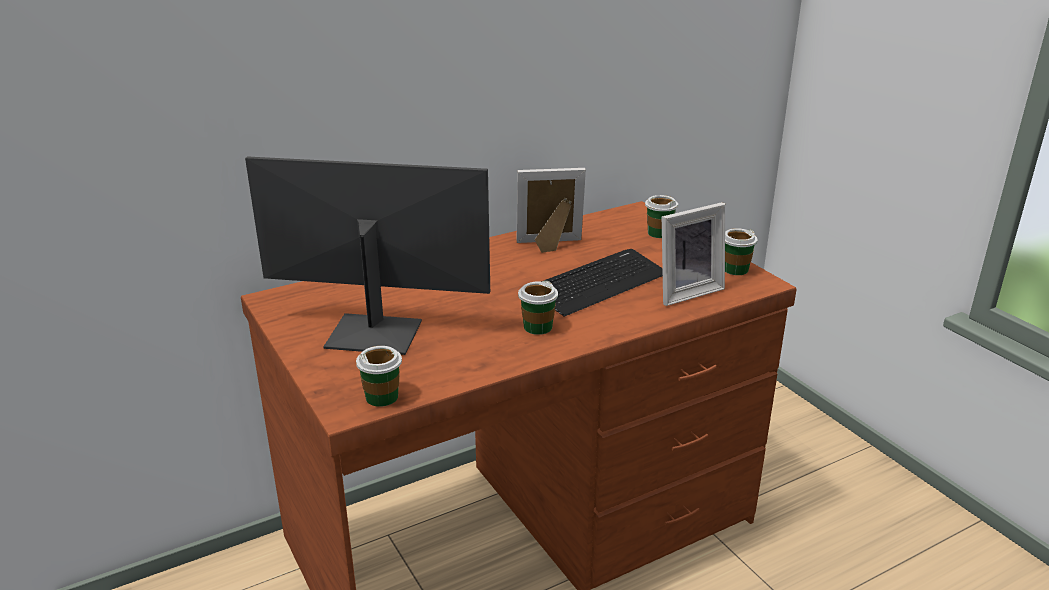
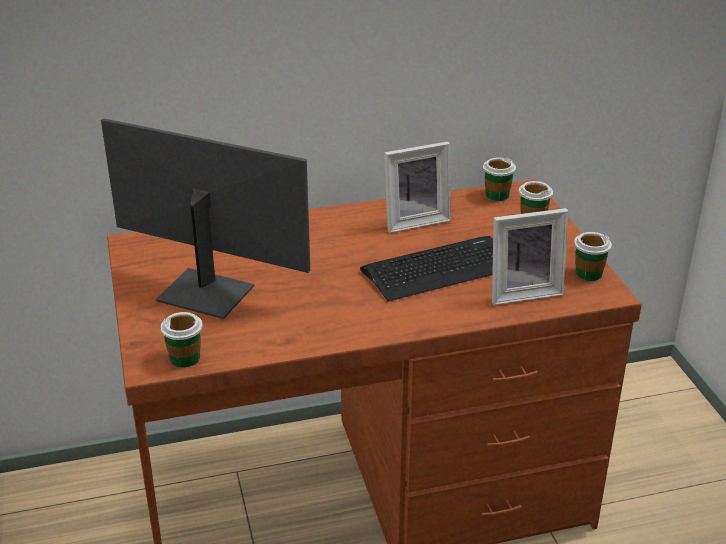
camera: 15 degrees right, 5 degrees up
picture frame [517,168,586,253] -> picture frame turned 150 degrees clockwise [384,141,451,233]
cup [518,281,558,335] -> cup moved to [483,158,516,201]

